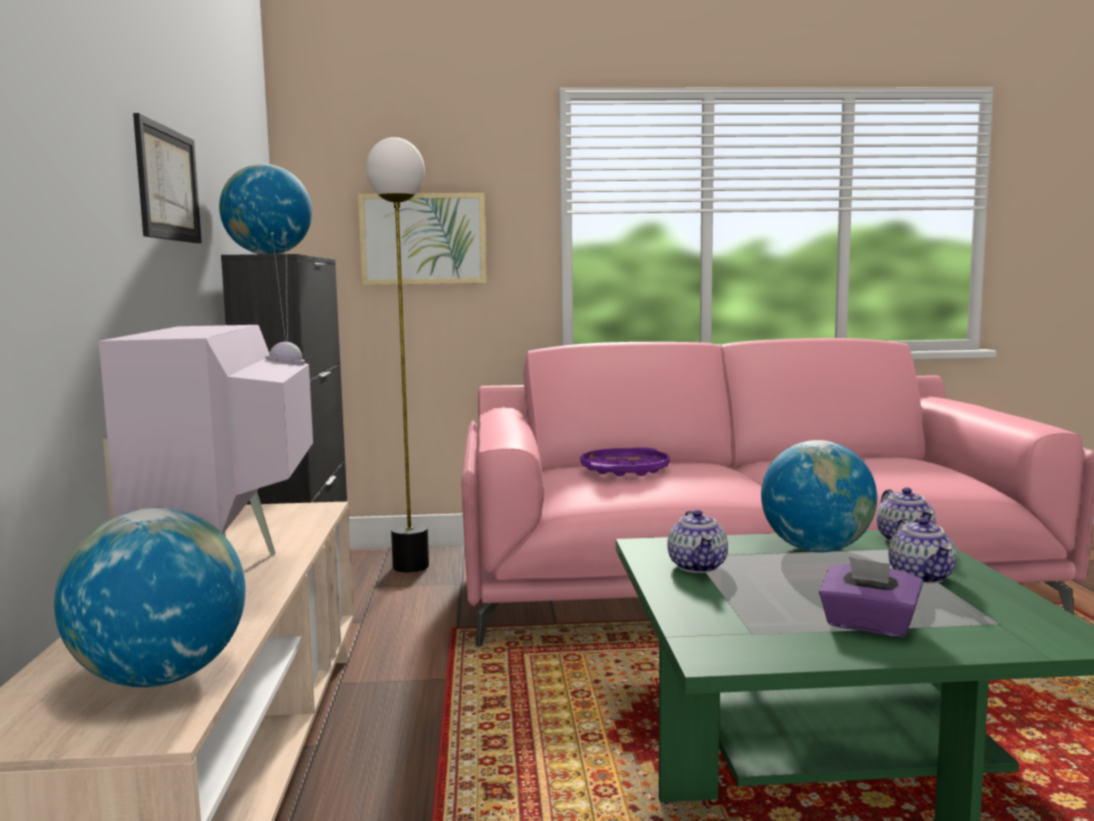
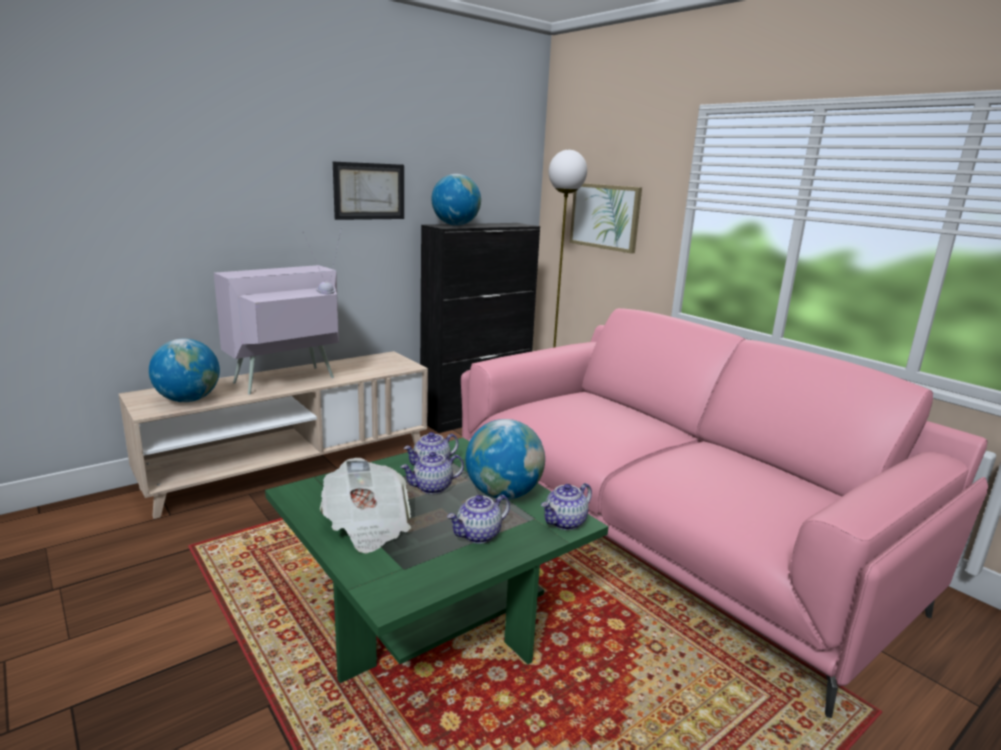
camera: 55 degrees right, 10 degrees up
purple tray [580,447,670,476] -> none
purple tissue box [819,557,923,637] -> newspaper [320,458,411,554]
none -> teapot [401,452,464,494]

